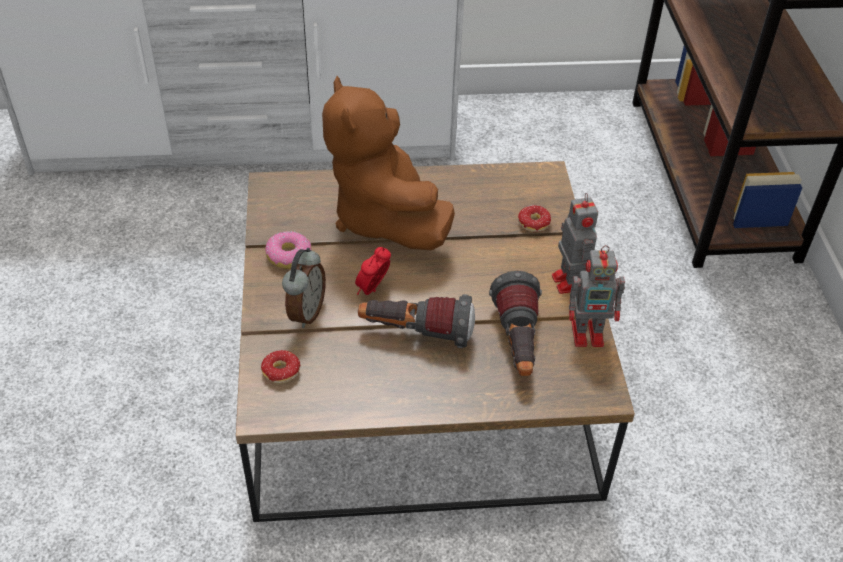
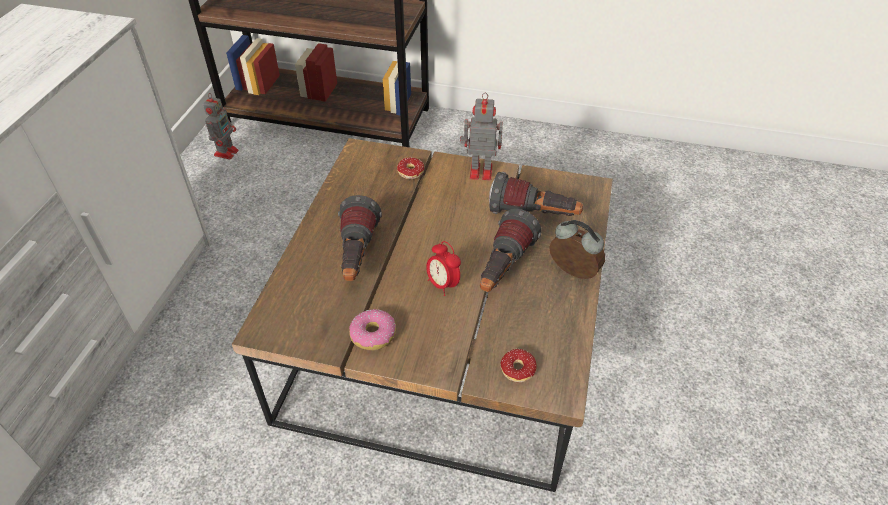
camera: 70 degrees left, 0 degrees up
alarm clock [282,248,326,328] -> alarm clock moved to [549,220,605,279]
brown plush toy [322,76,455,250] -> flashlight [338,195,382,281]
toy robot [569,245,625,347] -> toy robot moved to [203,93,239,159]

